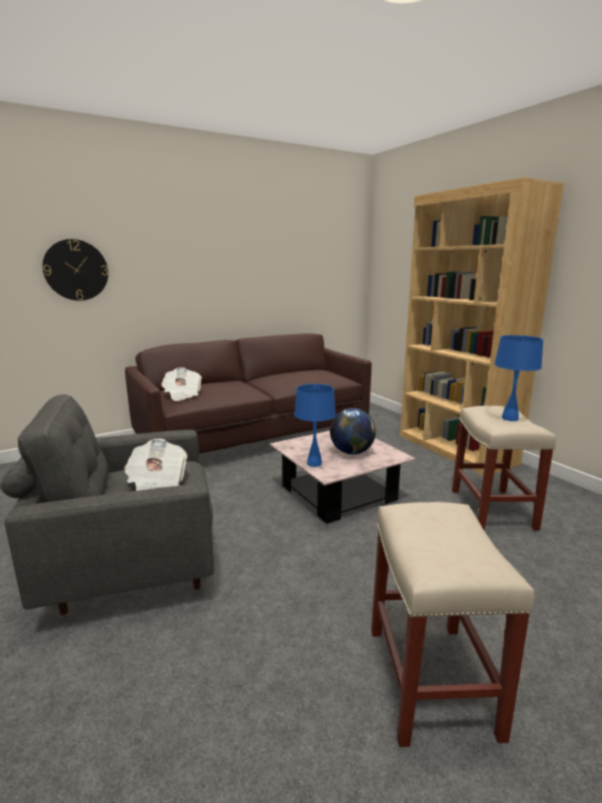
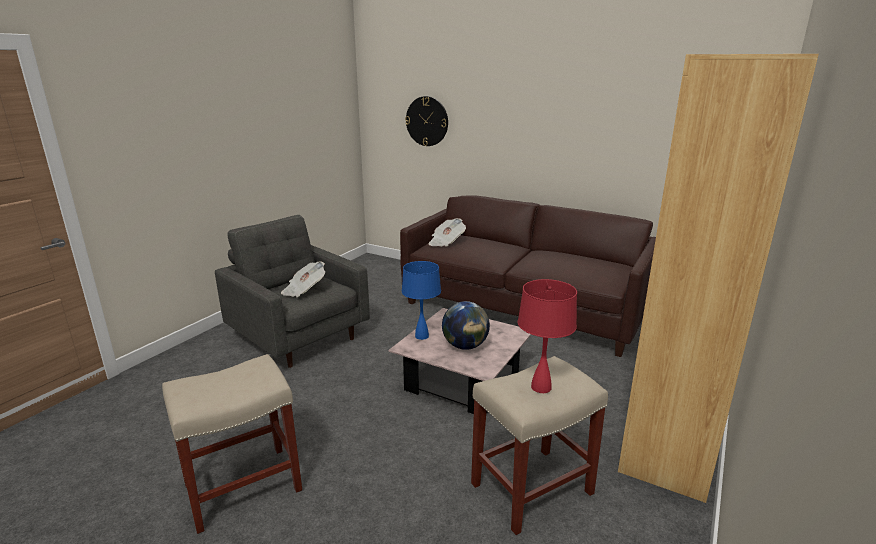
camera: 60 degrees right, 5 degrees up
blue table lamp [494,335,543,421] -> red table lamp [517,279,577,393]

